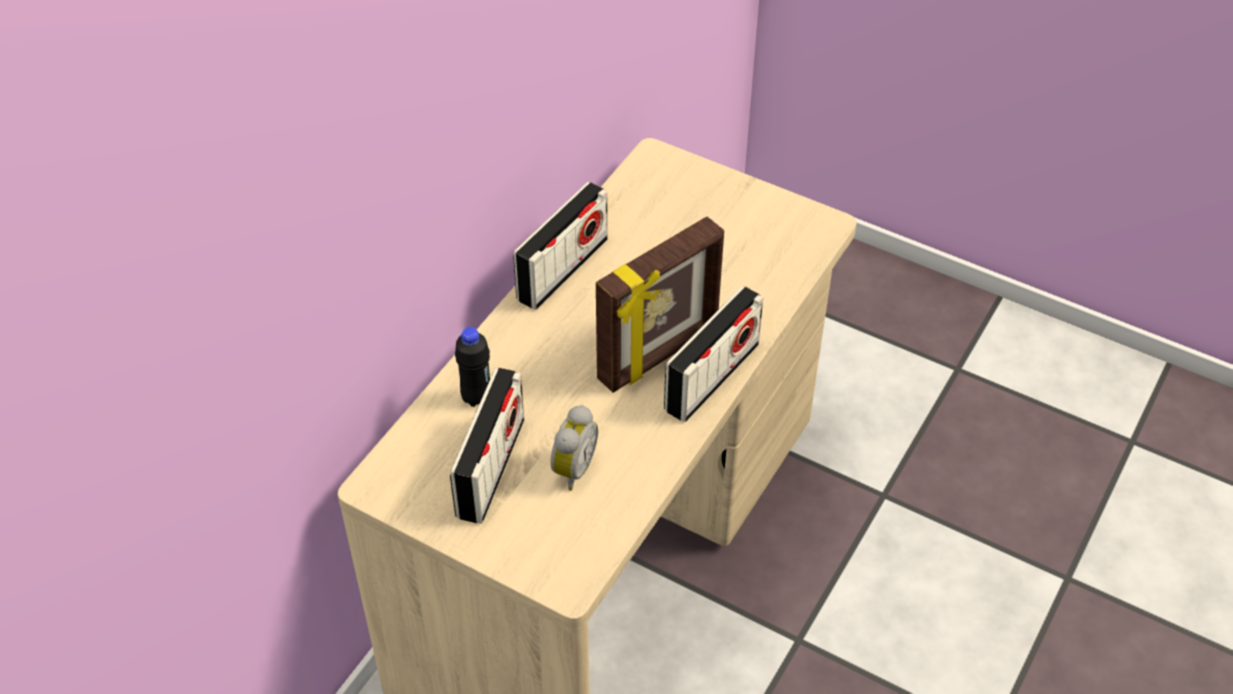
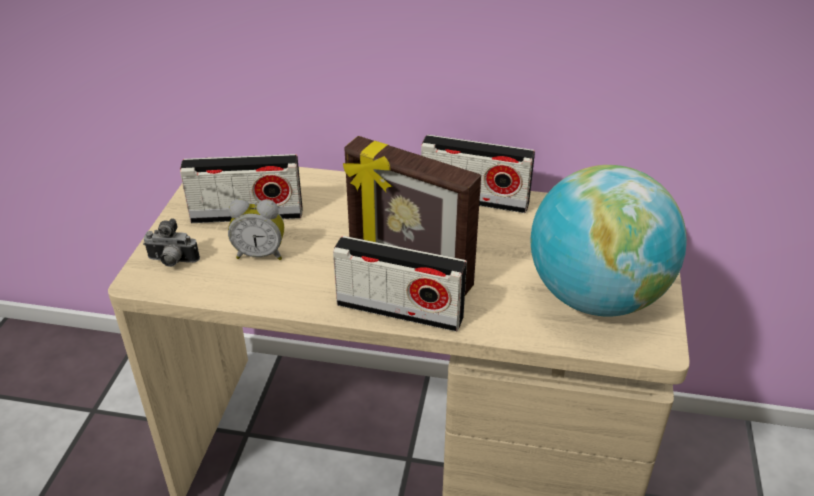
camera: 70 degrees right, 10 degrees down
black bottle [455,327,490,407] -> none
none -> camera [143,218,200,267]
none -> globe [530,165,687,316]

